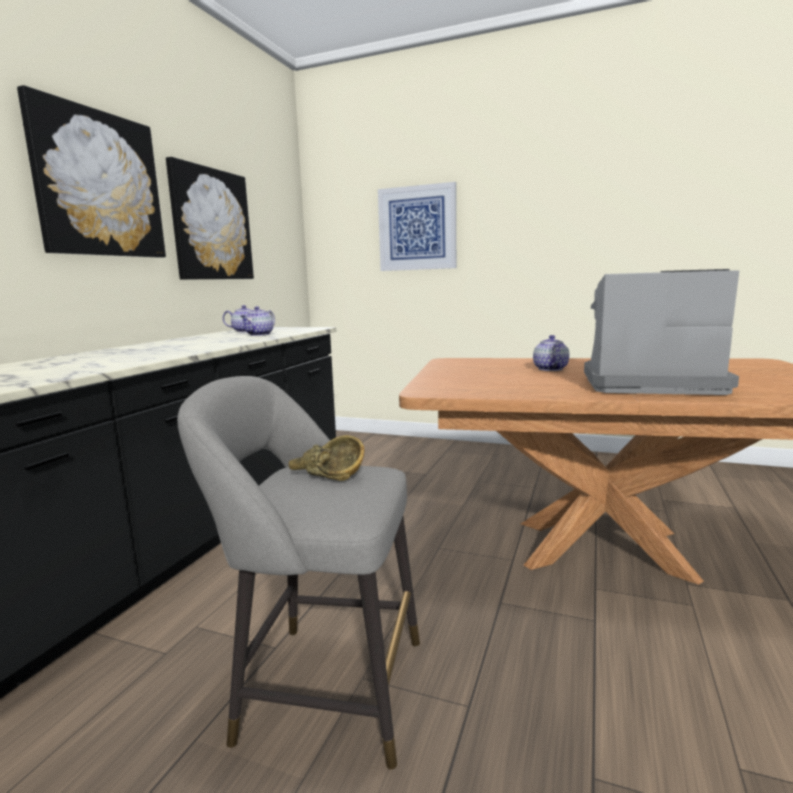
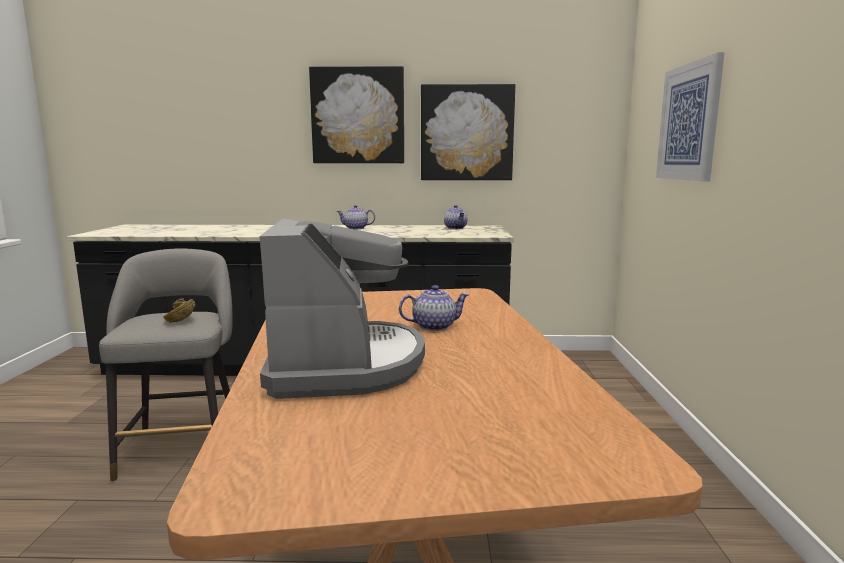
camera: 70 degrees right, 0 degrees up
teapot [240,306,275,336] -> teapot moved to [337,205,375,229]

